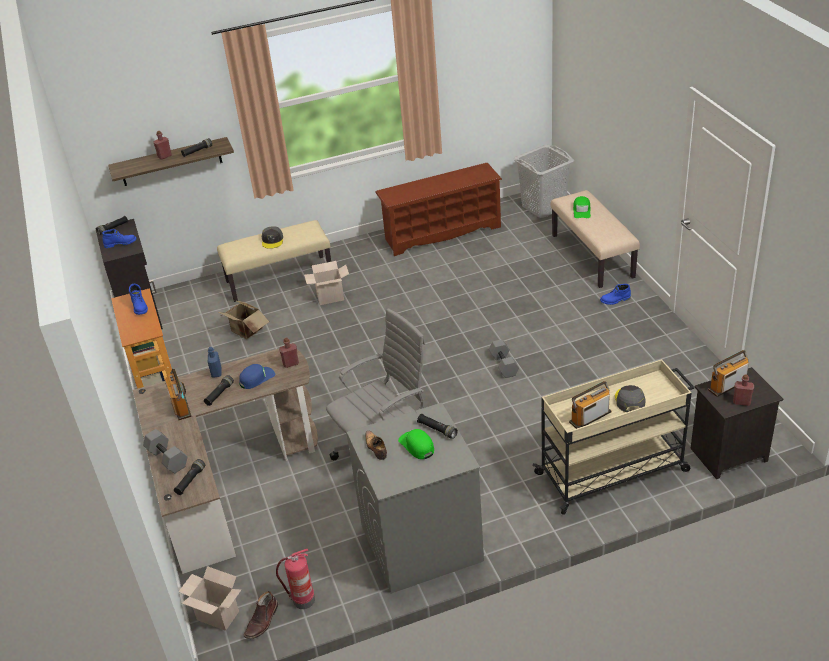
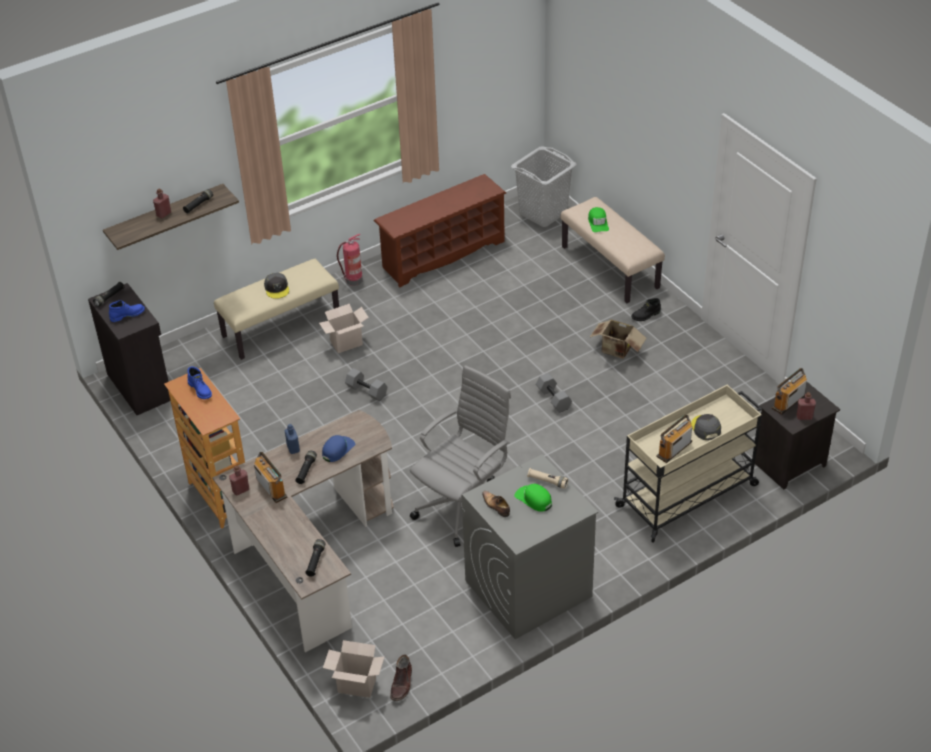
camera: 15 degrees left, 5 degrees up
grey dumbbell [143,429,187,473] -> grey dumbbell moved to [345,368,387,401]
cardboard box [219,300,270,339] -> cardboard box moved to [590,319,646,359]
fire extinguisher [276,549,315,609] -> fire extinguisher moved to [337,234,363,286]
red bottle [279,338,299,368] -> red bottle moved to [229,465,249,496]
black flashlight [417,414,458,439] -> beige flashlight [527,468,568,489]
blue boot [600,284,631,305] -> black boot [631,298,661,321]

